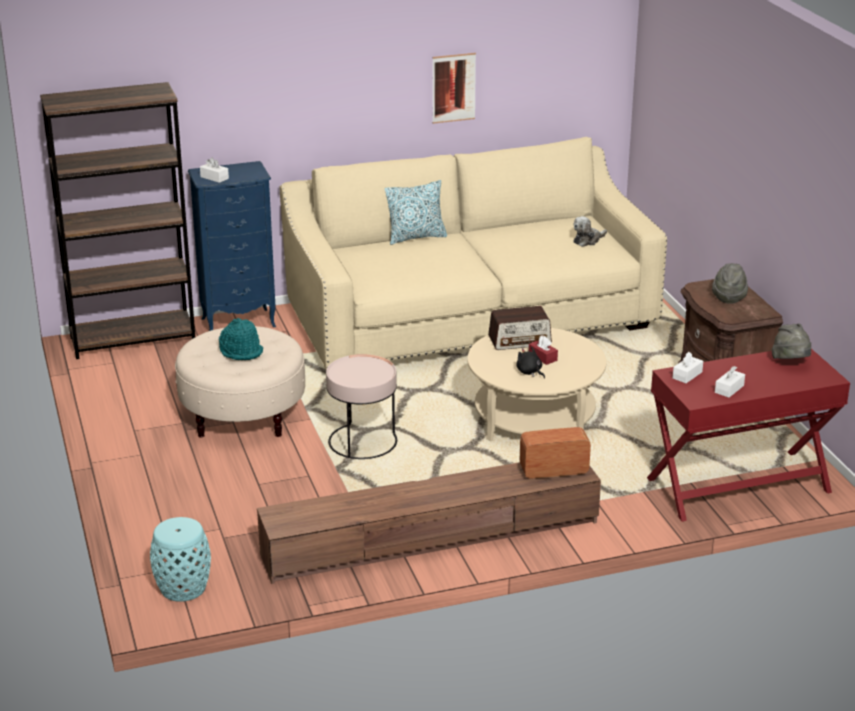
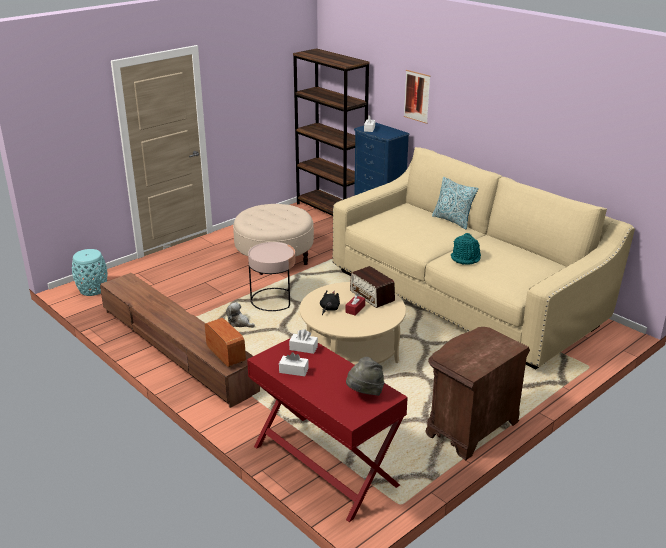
camera: 65 degrees right, 0 degrees up
turquoise hat [219,318,263,360] -> turquoise hat moved to [451,233,481,265]
picture [432,53,476,124] -> picture moved to [404,70,430,124]
plush toy [574,216,607,247] -> plush toy moved to [226,302,255,328]
grey hat [712,263,748,304] -> none

